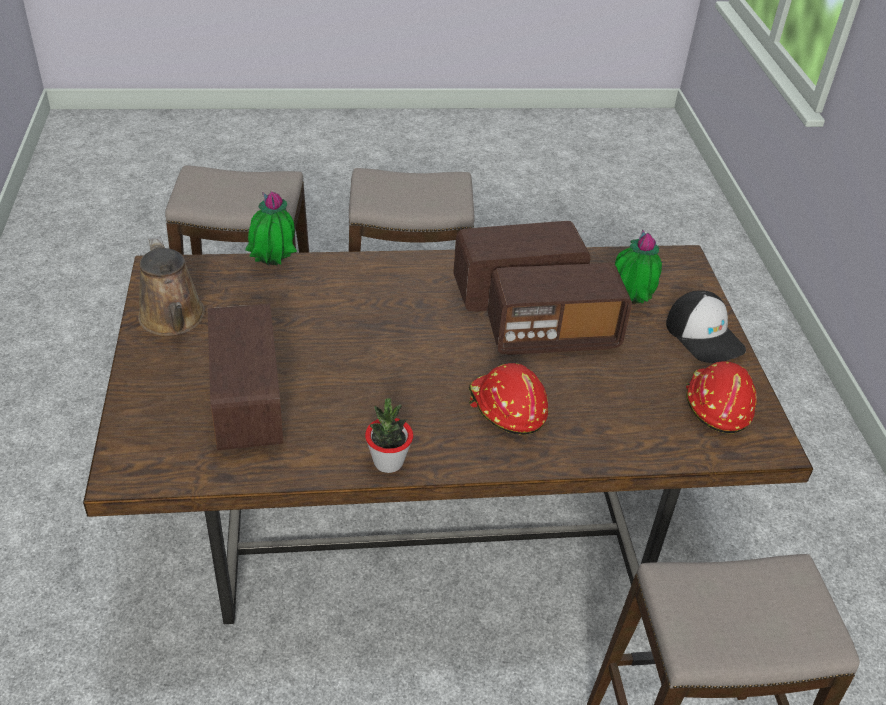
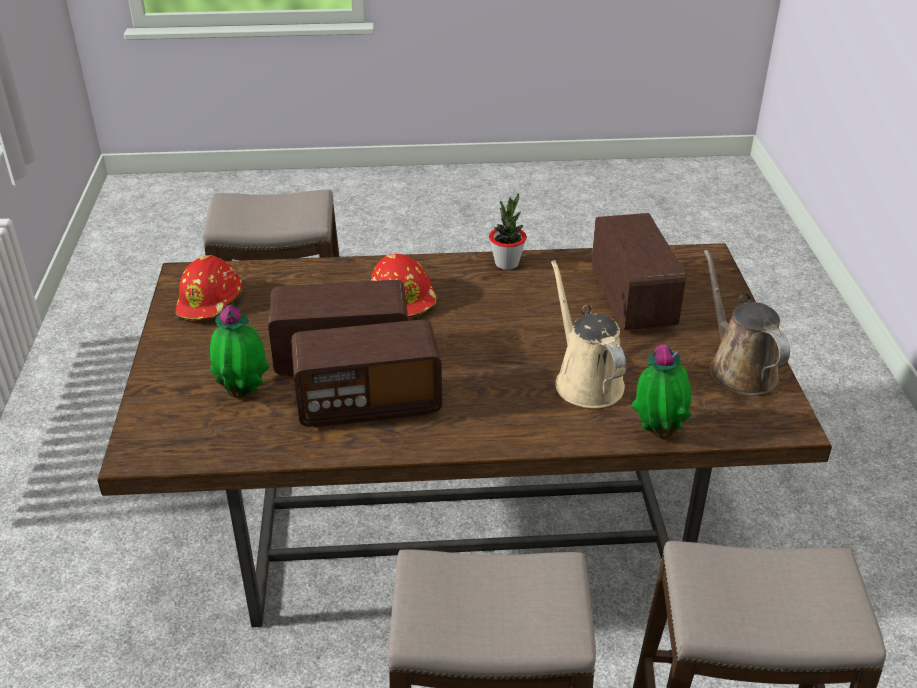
camera: 175 degrees left, 5 degrees down
cap [666,290,746,363] -> none
none -> beige watering can [551,260,626,408]

